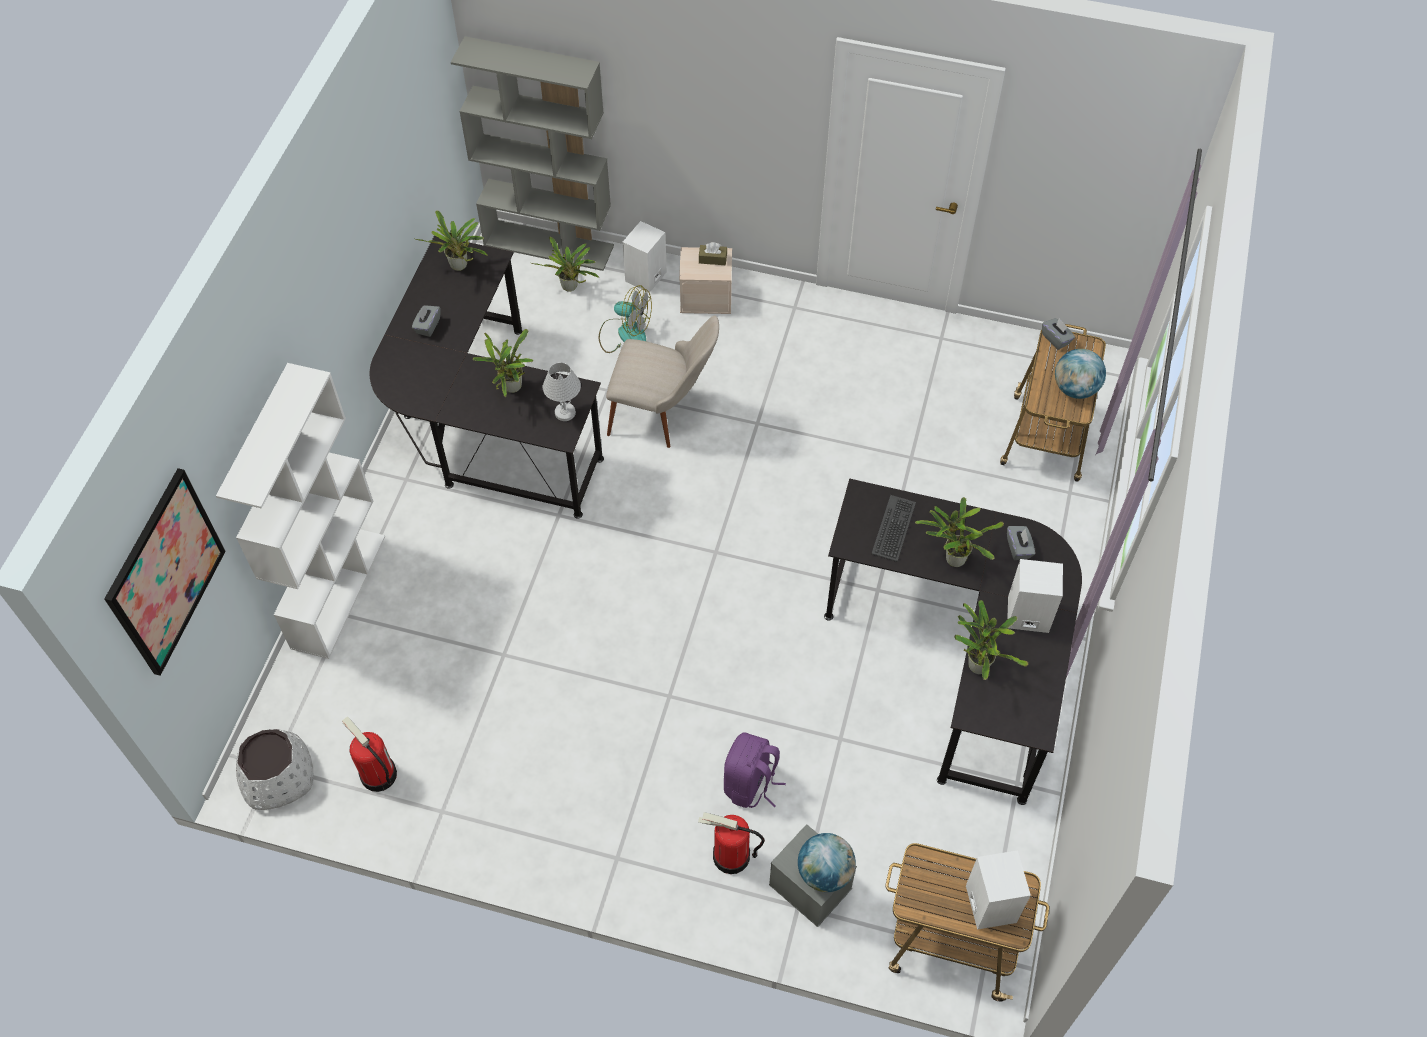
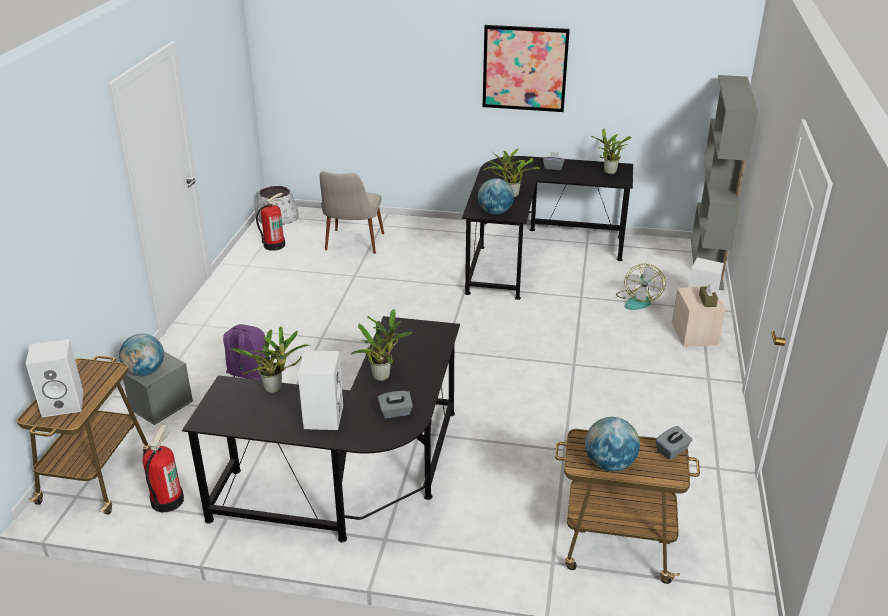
camera: 85 degrees right, 25 degrees down
picture [104,468,226,676] -> picture moved to [483,25,570,112]
white bookcase [216,363,385,659] -> none
potted plant [532,237,599,291] -> none
white table lamp [543,362,581,421] -> globe [478,178,514,215]
beige chair [606,316,719,448] -> beige chair moved to [320,171,384,254]
fire extinguisher [698,812,765,874] -> fire extinguisher moved to [143,425,184,512]
keyboard [871,495,916,562] -> none

